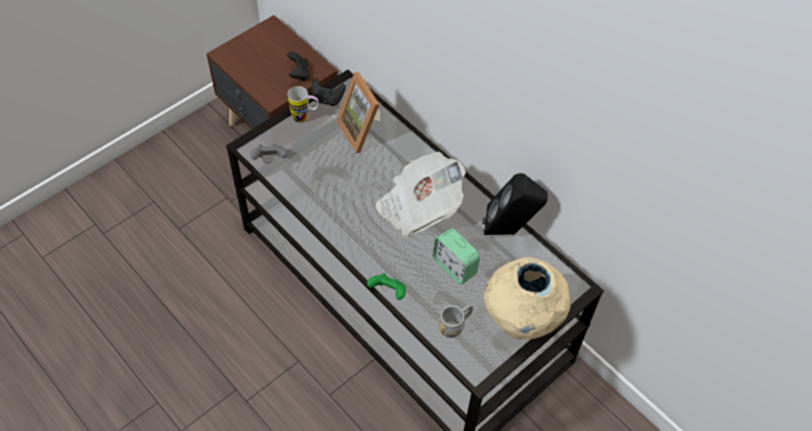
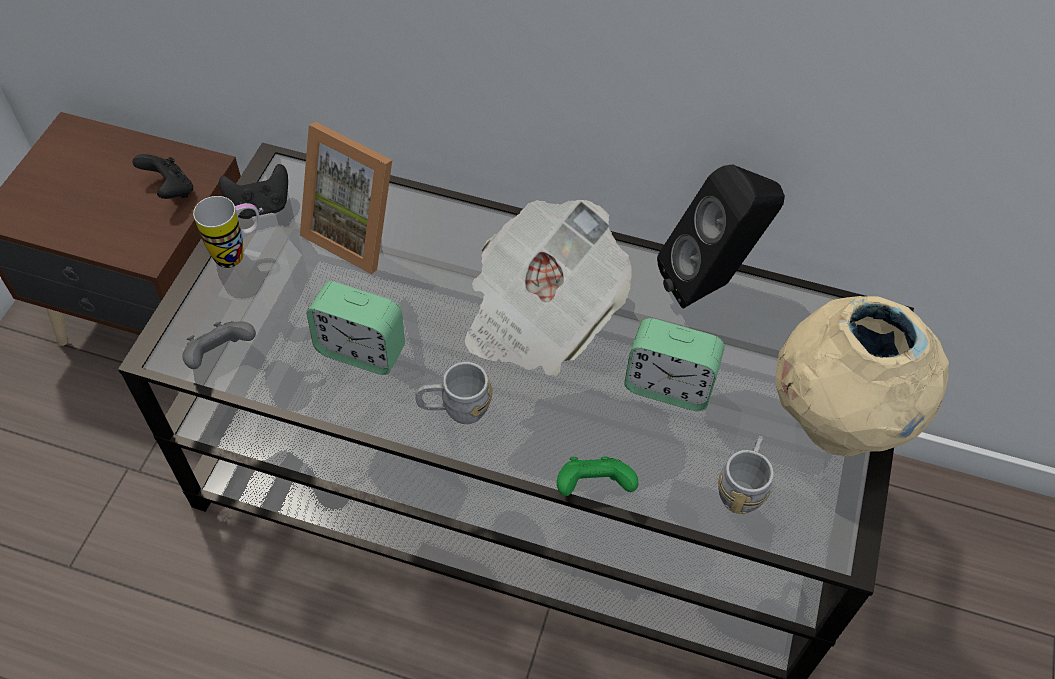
camera: 30 degrees left, 0 degrees up
none -> alarm clock [307,281,405,375]
none -> grey mug [415,362,493,424]

